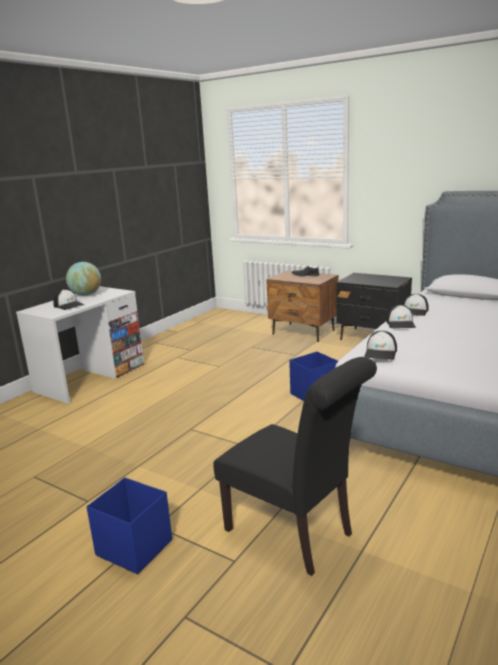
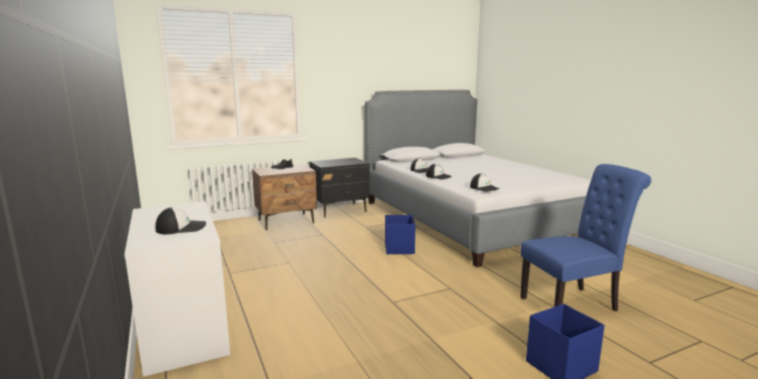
camera: 60 degrees left, 5 degrees down
globe [66,262,101,296] -> none
black chair [213,357,377,576] -> blue chair [520,164,651,311]

